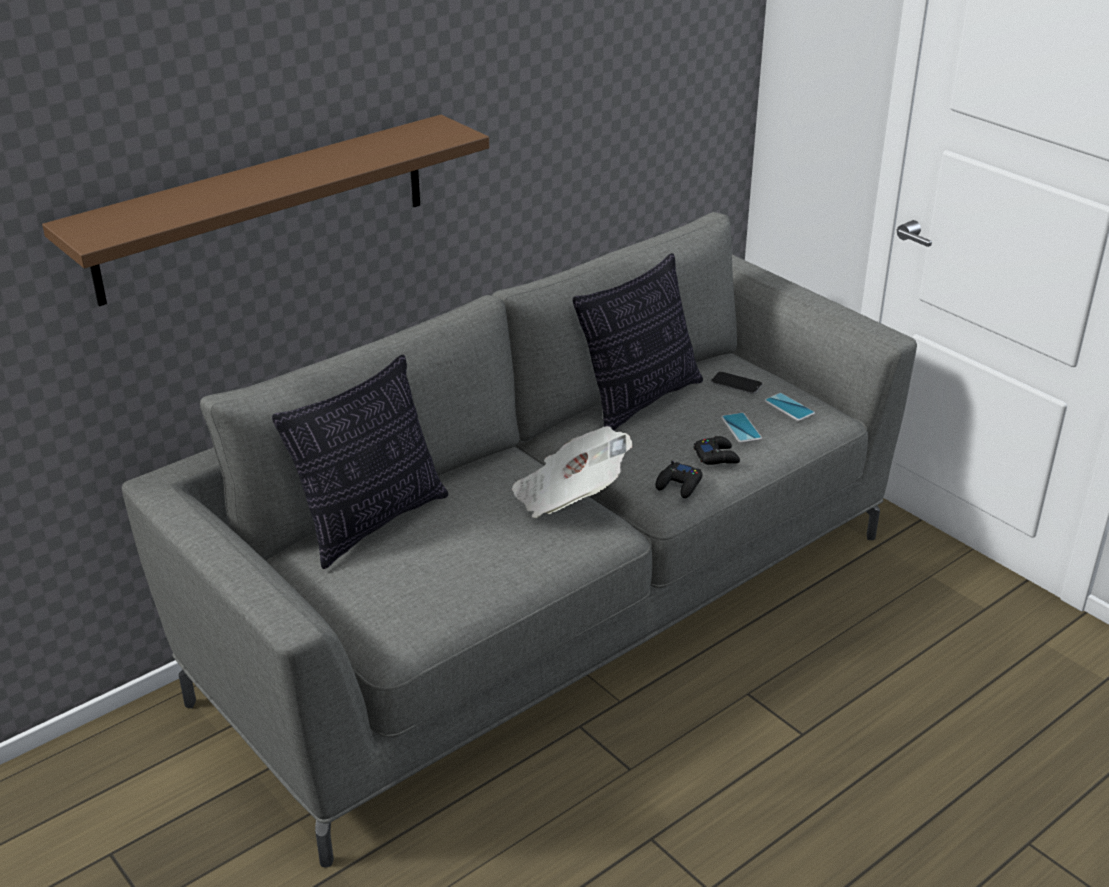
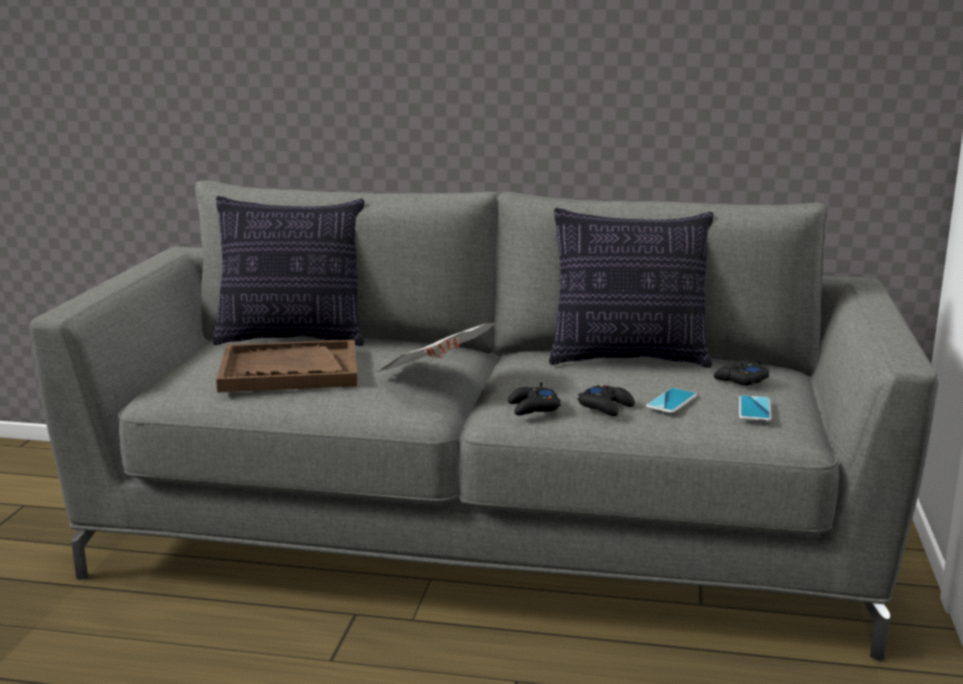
camera: 50 degrees right, 15 degrees down
brown shelf [42,115,489,306] -> none
phone [711,372,762,394] -> black game controller [714,360,769,386]
none -> brown tray [216,340,357,393]

